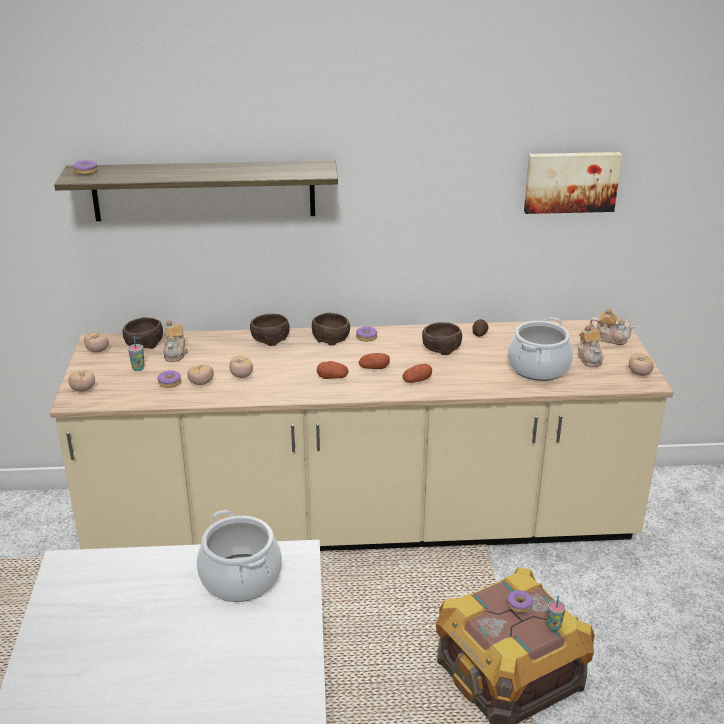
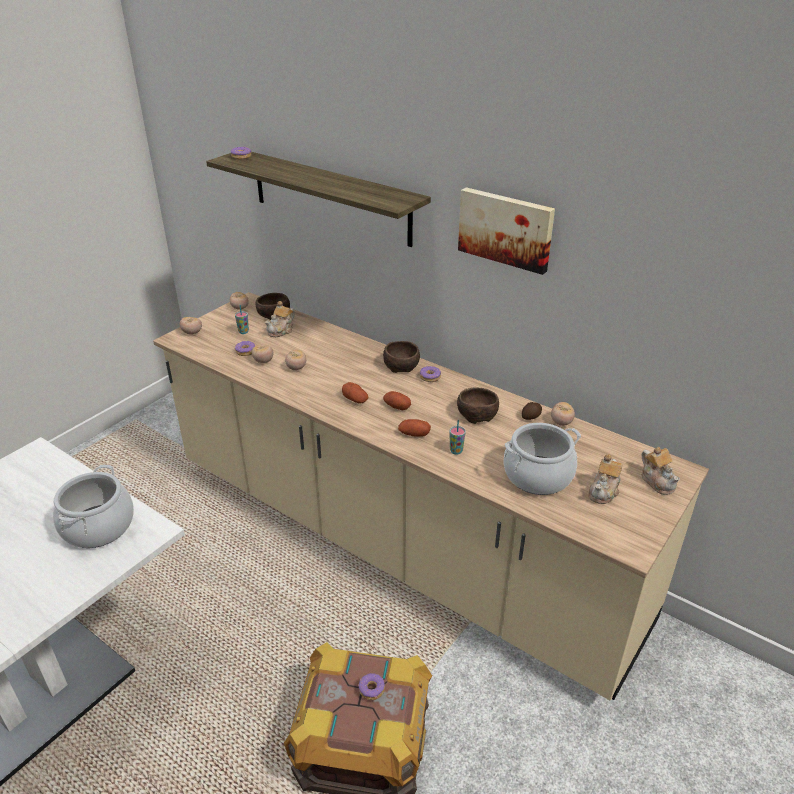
camera: 40 degrees right, 5 degrees up
brown bowl [250,314,290,346] -> none
picture [524,152,622,214] -> picture moved to [458,187,555,275]
cup [547,596,565,631] -> cup moved to [449,420,466,455]
tomato [629,353,654,376] -> tomato moved to [551,402,575,426]

